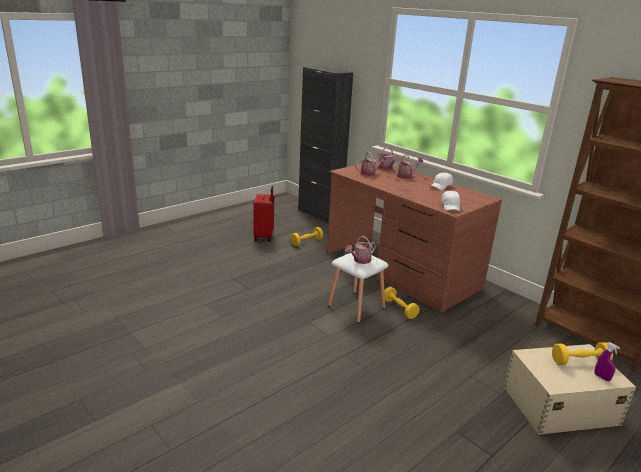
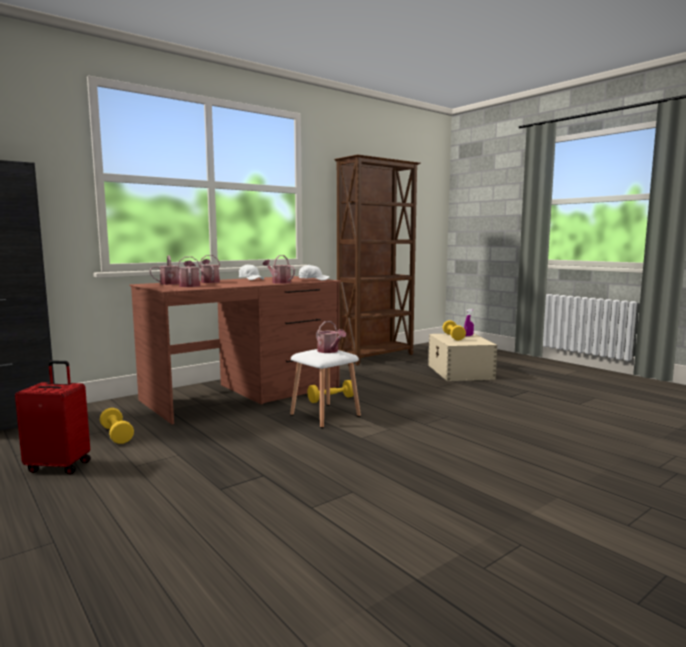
camera: 85 degrees left, 15 degrees down
none -> watering can [263,255,295,284]

